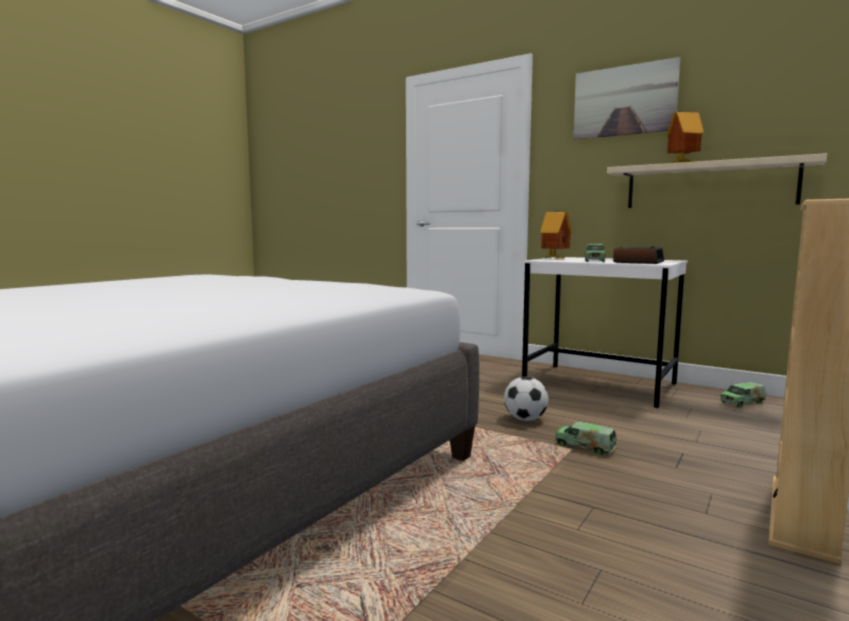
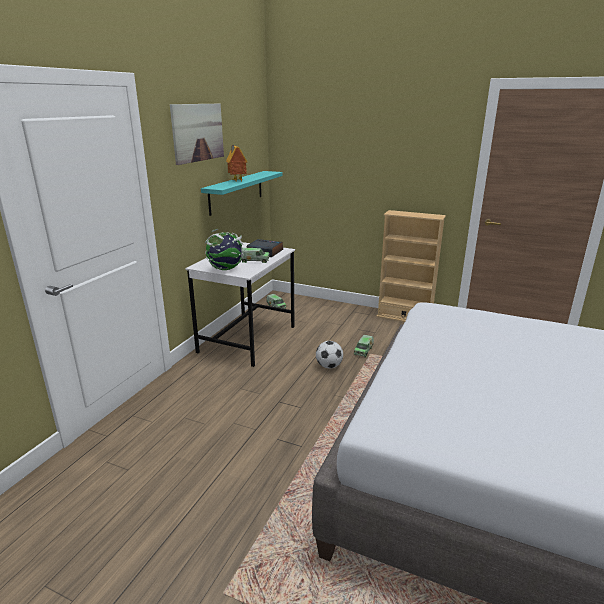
camera: 100 degrees left, 15 degrees up
toy house [540,210,572,258] -> globe [205,229,245,270]
beige shelf [607,153,827,208] -> turquoise shelf [201,171,283,216]

